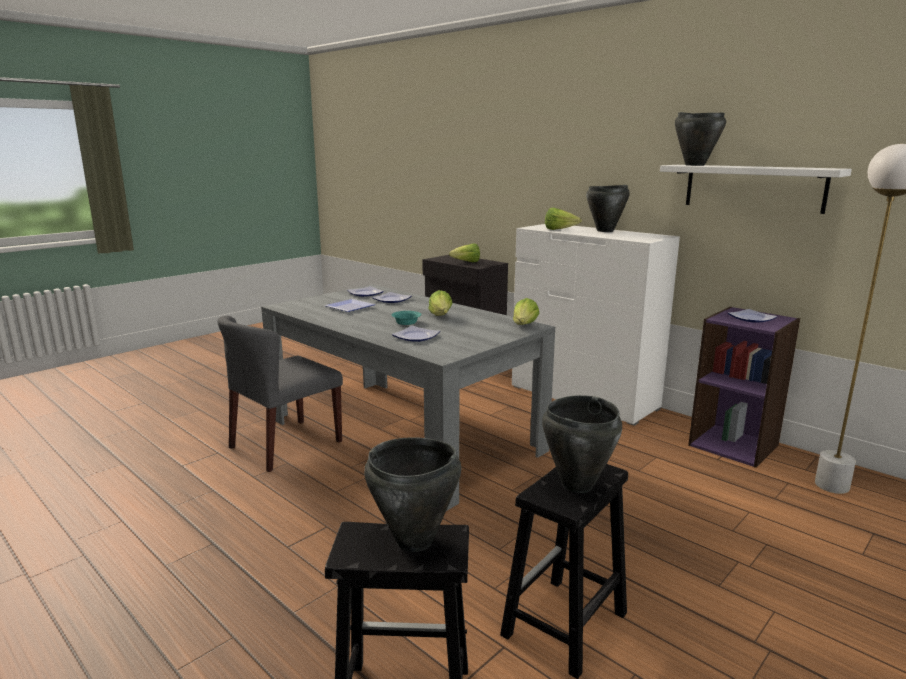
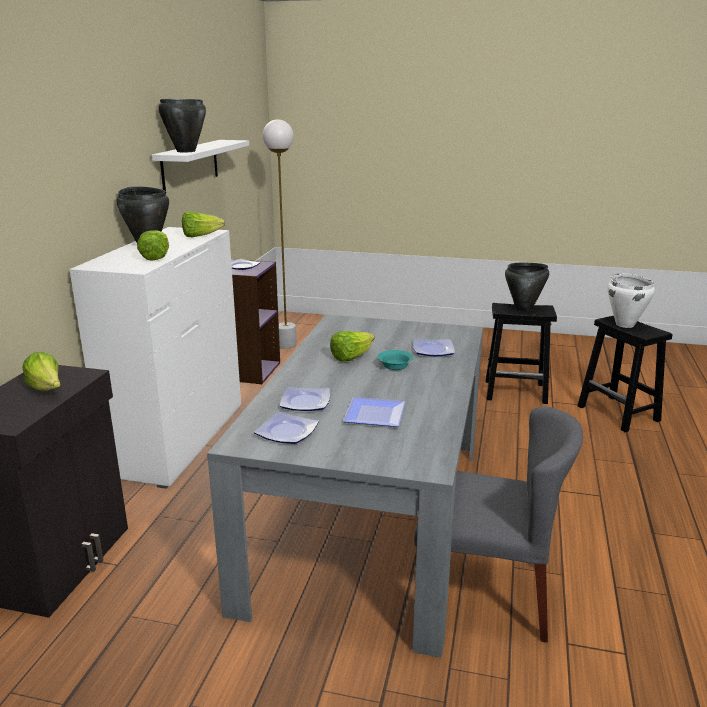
camera: 120 degrees left, 5 degrees up
black cooking pot [364,437,461,552] -> white cooking pot [607,273,655,328]
lettuce [513,298,539,325] -> lettuce moved to [182,211,225,237]

